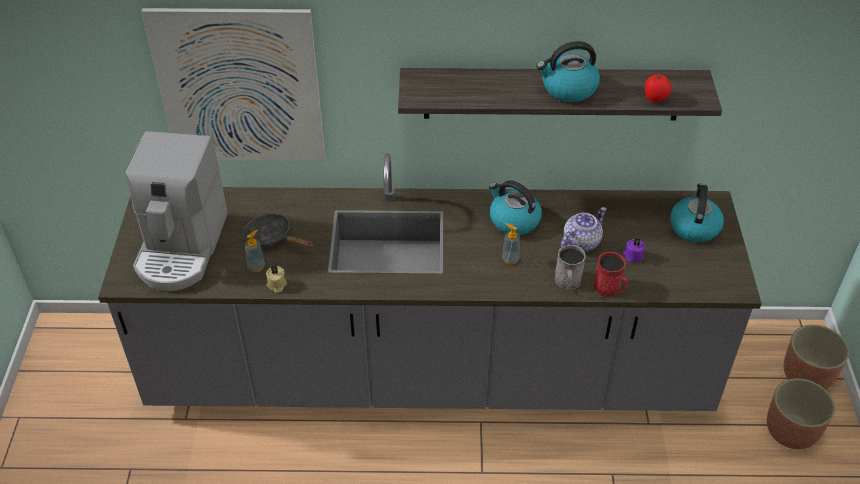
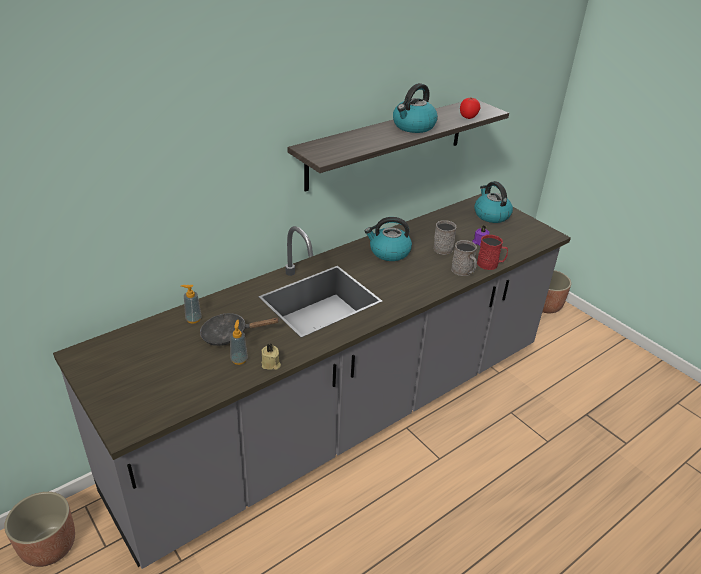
camera: 40 degrees left, 10 degrees down
coffee machine [125,131,228,291] -> none
picture [141,8,325,161] -> none
soap dispenser [502,223,520,265] -> soap dispenser moved to [181,285,202,324]
teapot [561,207,607,252] -> grey mug [433,220,457,255]
planter [767,378,835,449] -> planter moved to [4,492,75,567]

